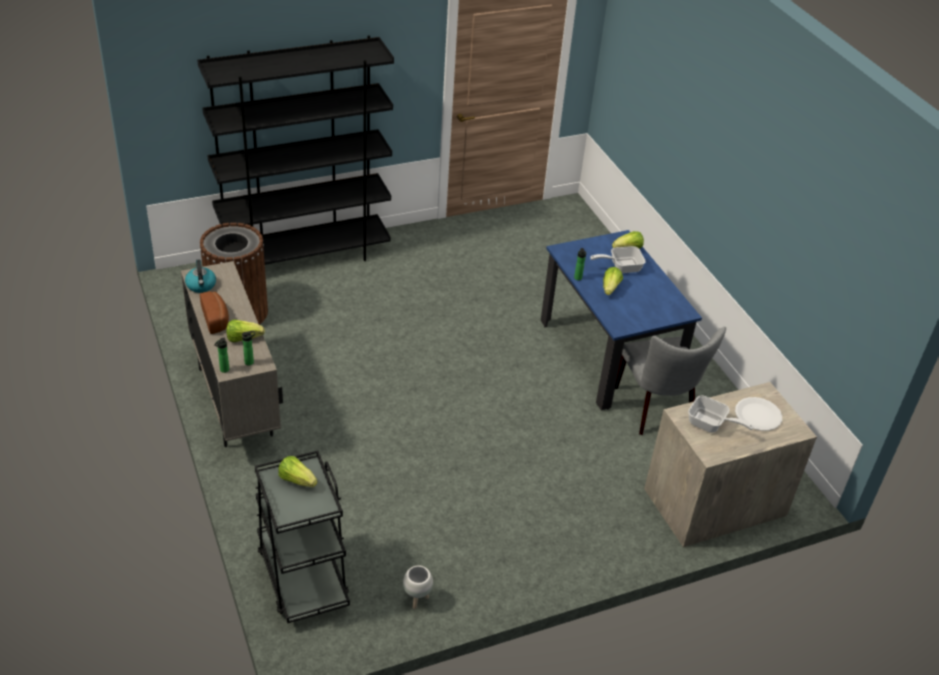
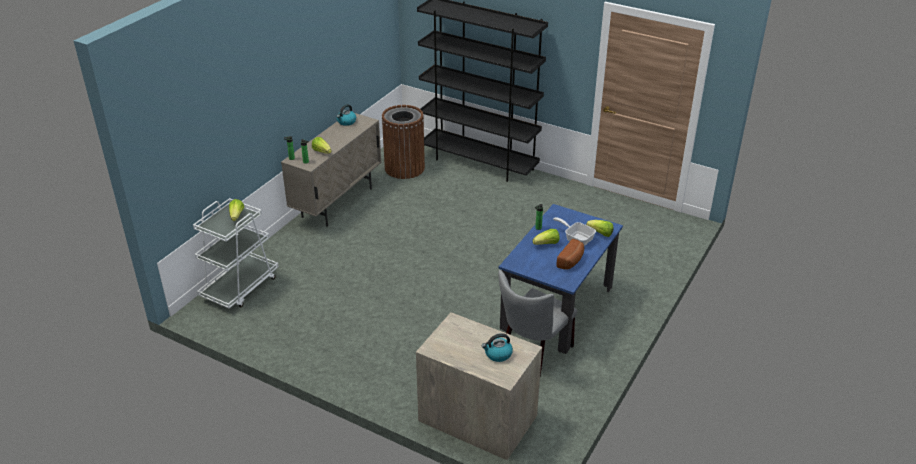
camera: 55 degrees right, 5 degrees down
bread [200,291,229,334] -> bread moved to [556,239,584,270]
black cart [255,451,350,623] -> white cart [193,198,279,308]
white planter [403,565,433,609] -> none
frying pan [688,396,754,433] -> none
white plate [735,397,782,431] -> kettle [482,333,513,362]

